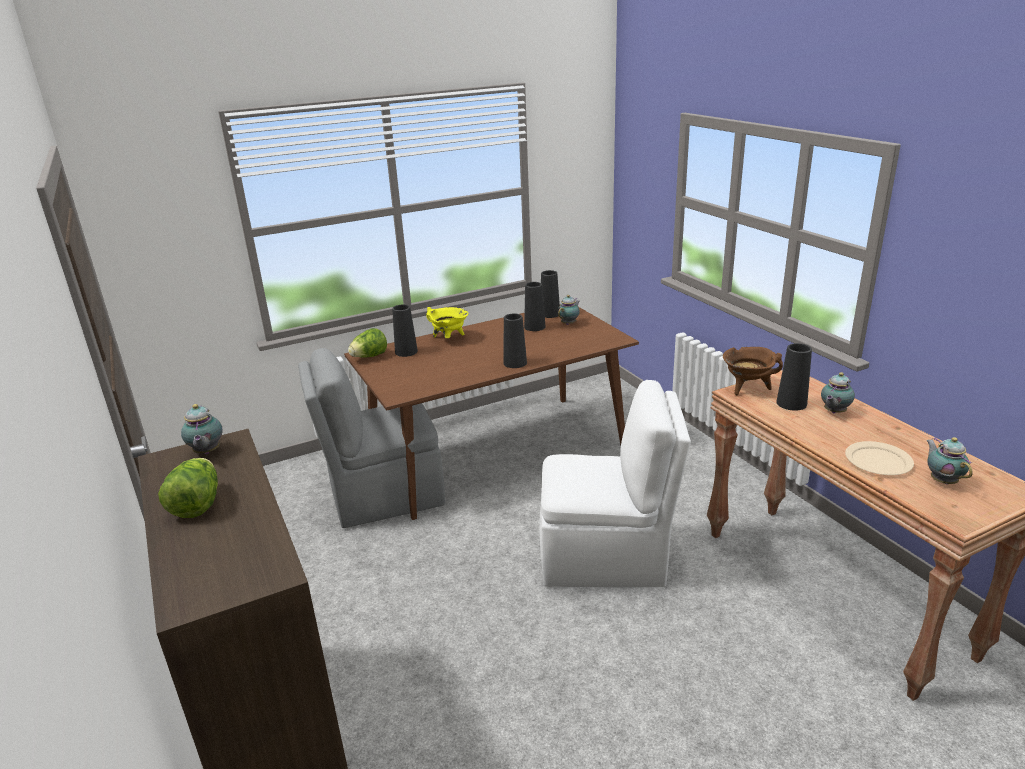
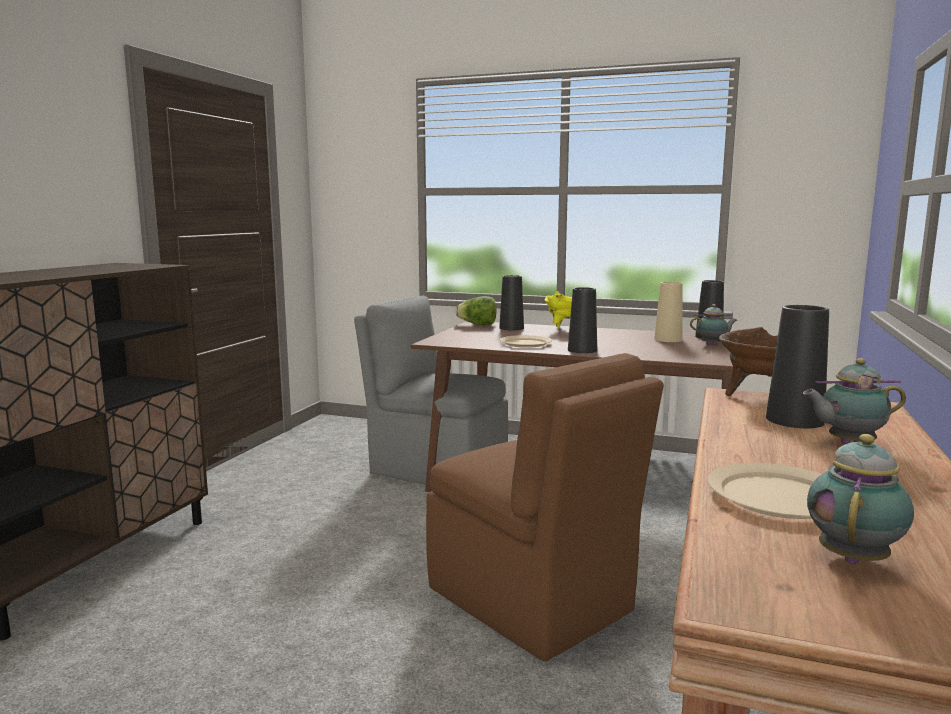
camera: 45 degrees right, 15 degrees down
lettuce [158,458,218,518] -> none
teapot [181,404,223,454] -> none
black vase [524,282,546,331] -> beige vase [654,282,683,342]
white chair [539,380,691,587] -> brown chair [426,353,664,662]
none -> beige plate [500,335,552,348]

